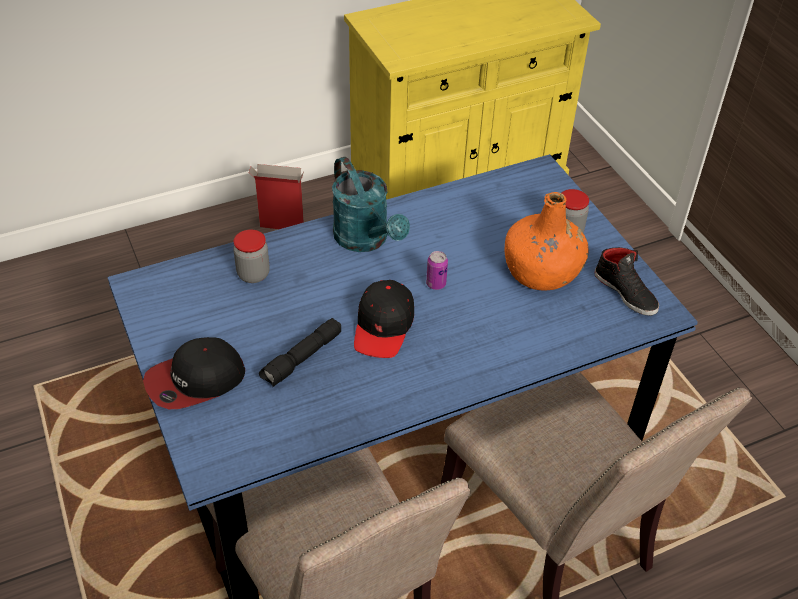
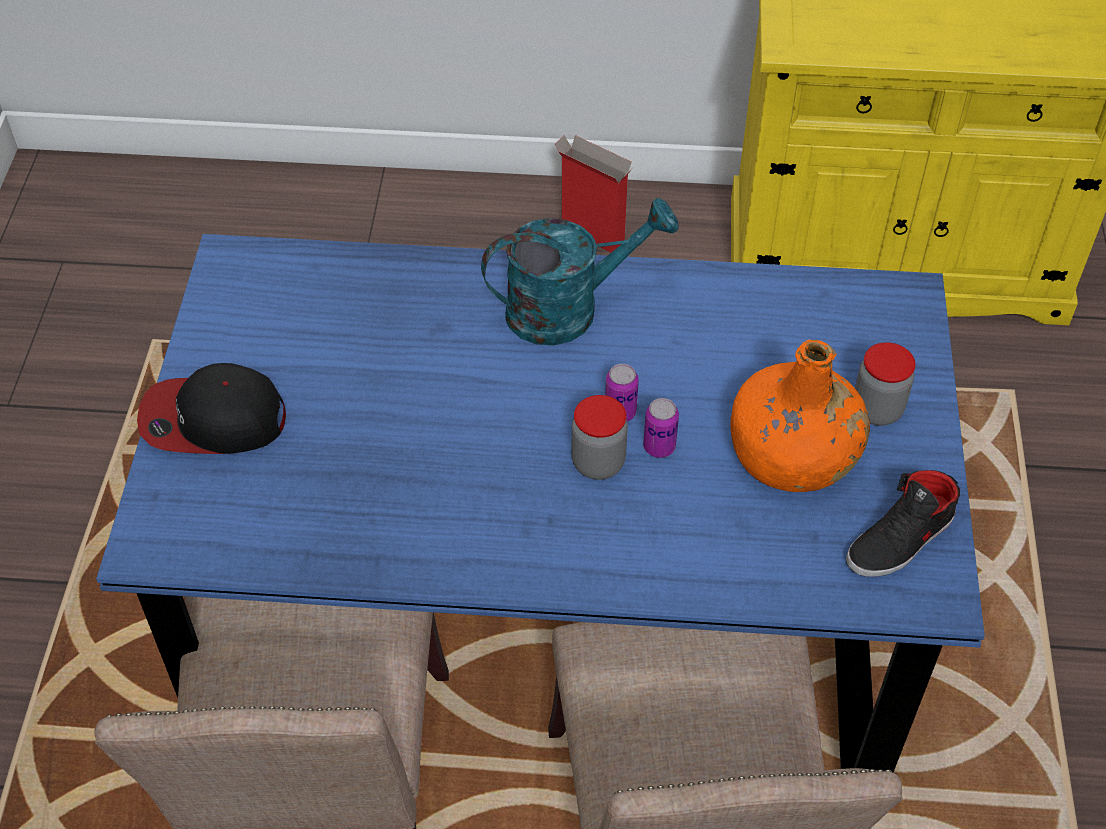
camera: 30 degrees right, 5 degrees up
jar [233,230,270,283] -> jar moved to [571,395,628,480]
black flashlight [259,318,341,388] -> none
turquoise watering can [332,157,410,252] -> turquoise watering can turned 105 degrees counterclockwise [481,198,679,345]
black cap [354,280,414,358] -> none
black shoe [595,247,659,316] -> black shoe turned 60 degrees clockwise [846,470,960,577]
none -> can [643,398,679,458]

